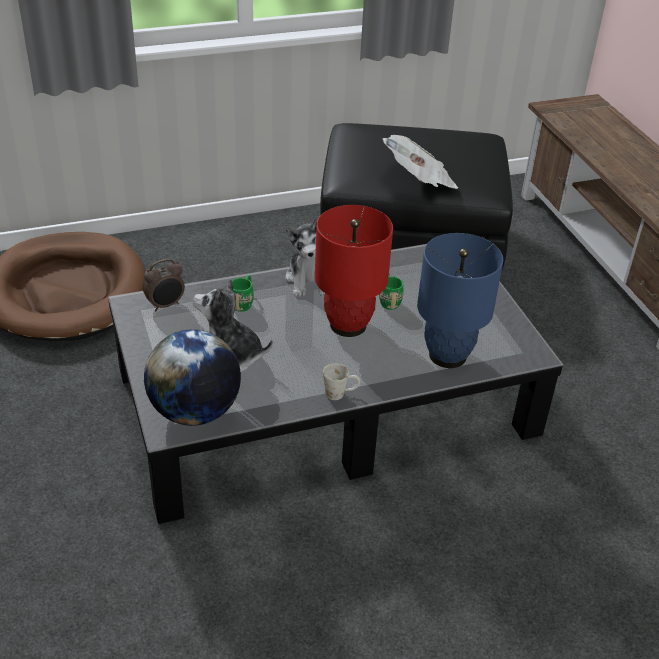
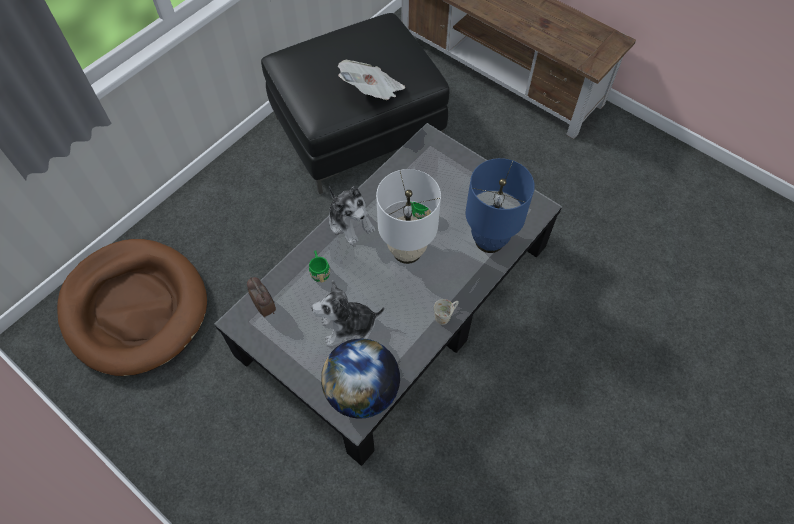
camera: 30 degrees left, 20 degrees up
alarm clock [143,258,185,311] -> alarm clock turned 60 degrees counterclockwise [247,277,276,317]
red table lamp [315,205,393,337] -> white table lamp [376,169,441,264]

